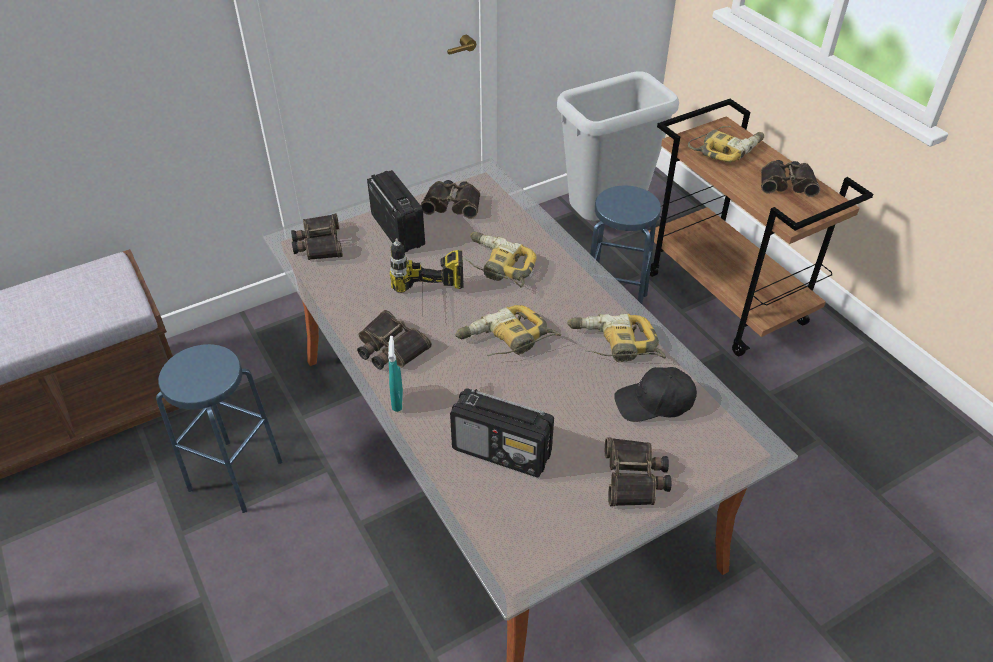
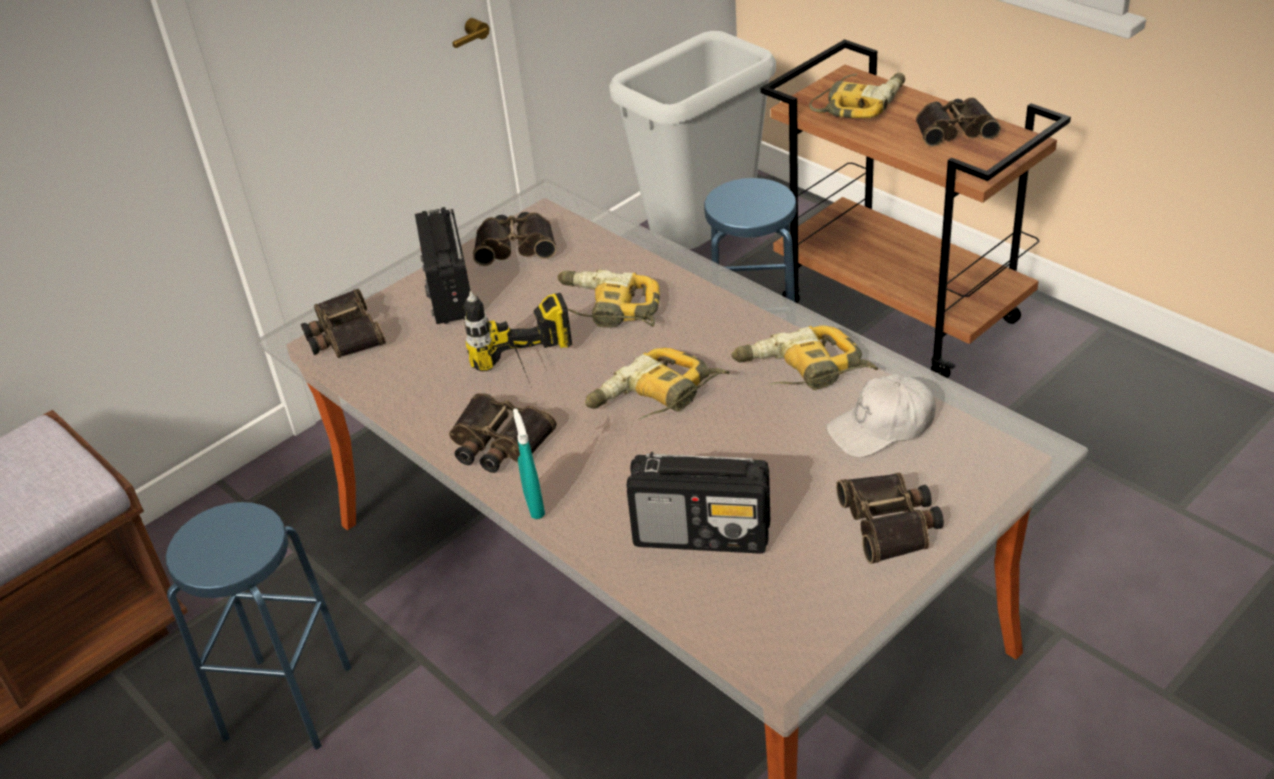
camera: 10 degrees left, 5 degrees down
radio [367,170,425,252] -> radio turned 150 degrees counterclockwise [415,207,470,324]
black cap [614,367,697,422] -> white cap [826,374,936,457]

